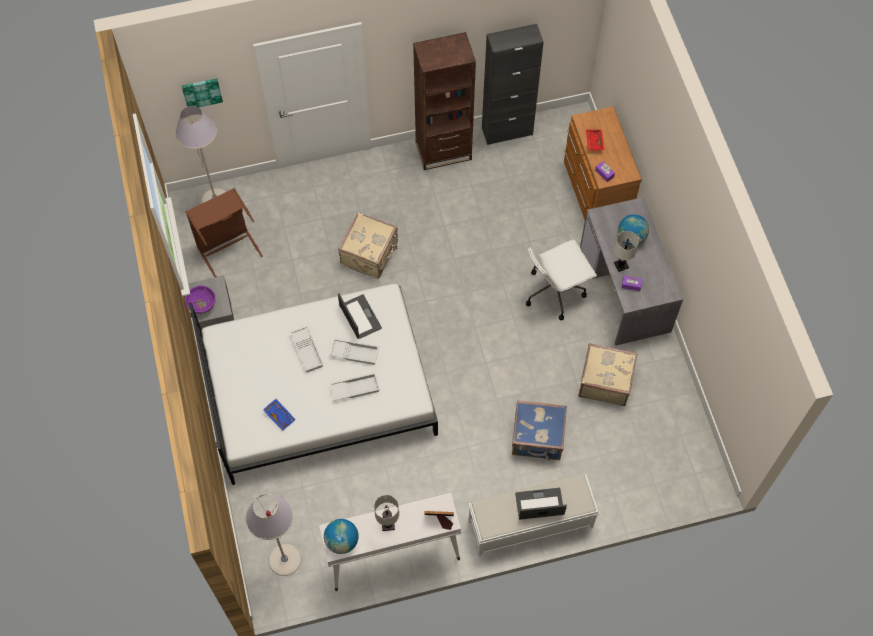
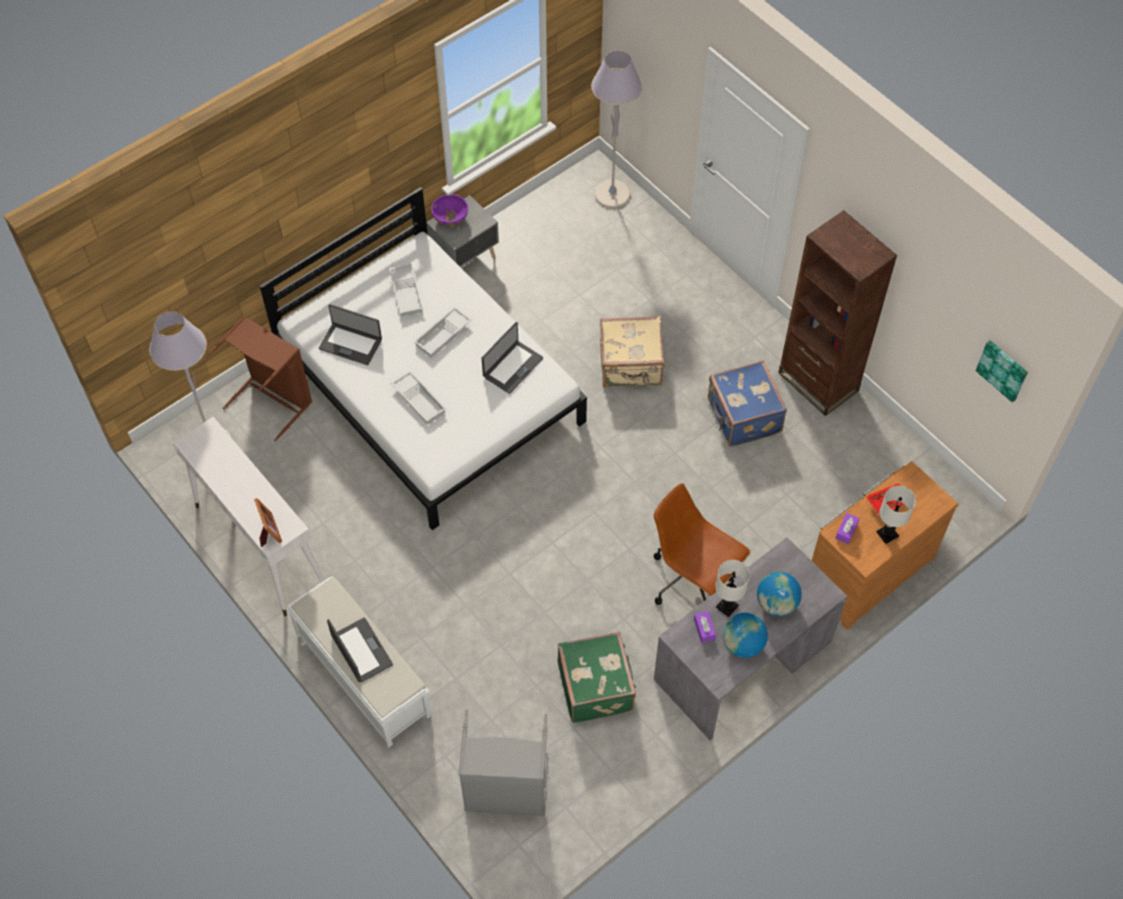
camera: 65 degrees right, 5 degrees down
picture [182,78,223,107] -> picture moved to [976,340,1028,403]
brown laundry basket [186,188,263,277] -> brown laundry basket moved to [206,316,312,441]
blue tray [263,399,296,431] -> laptop [319,304,382,365]
globe [324,519,359,554] -> globe moved to [722,613,768,658]
white tray [330,339,379,365] -> white tray moved to [389,264,424,317]
white table lamp [374,495,399,531] -> white table lamp moved to [877,486,916,544]
black cabinet [482,24,544,145] -> none
blue suitcase [512,400,567,461] -> blue suitcase moved to [708,360,787,447]
white office chair [526,240,597,320] -> brown office chair [654,483,751,605]
beige suitcase [578,343,638,406] -> green suitcase [558,632,636,723]
none -> grey laundry basket [459,709,548,816]

